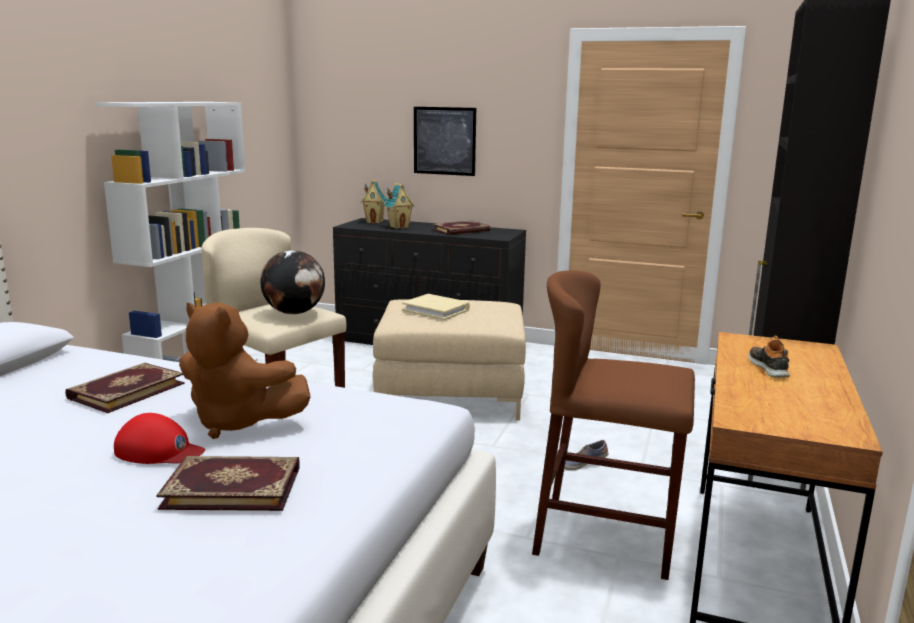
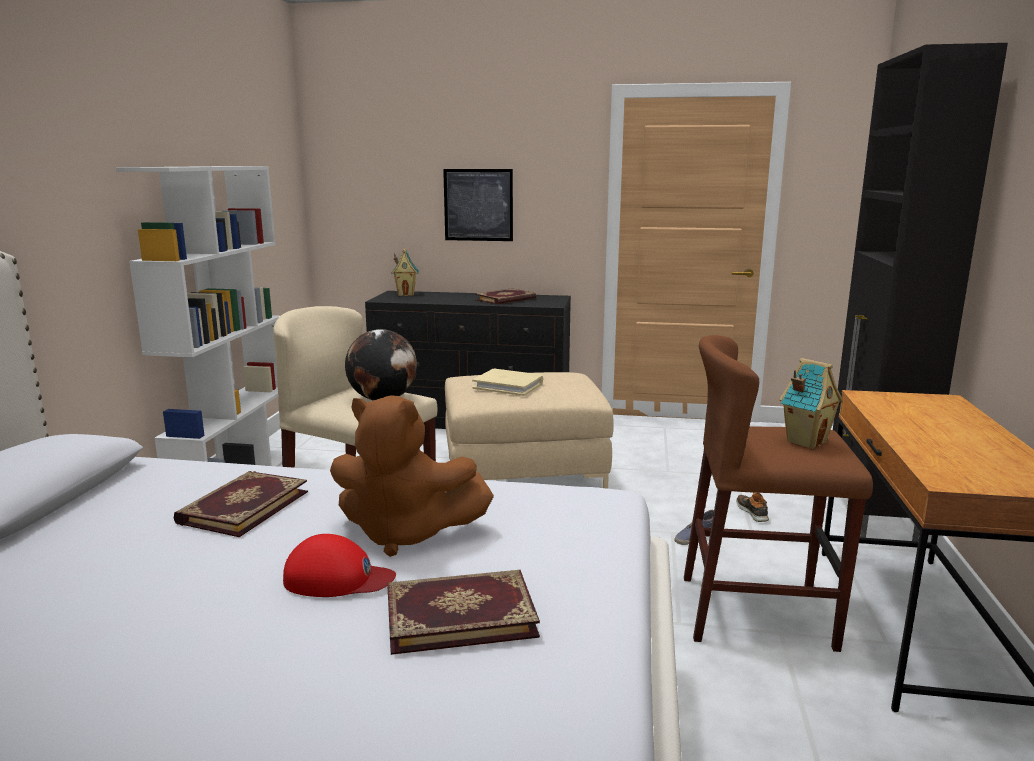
camera: 10 degrees left, 0 degrees up
toy house [384,183,415,229] -> toy house moved to [779,358,843,449]
shoe [748,336,790,378] -> shoe moved to [736,492,769,522]

